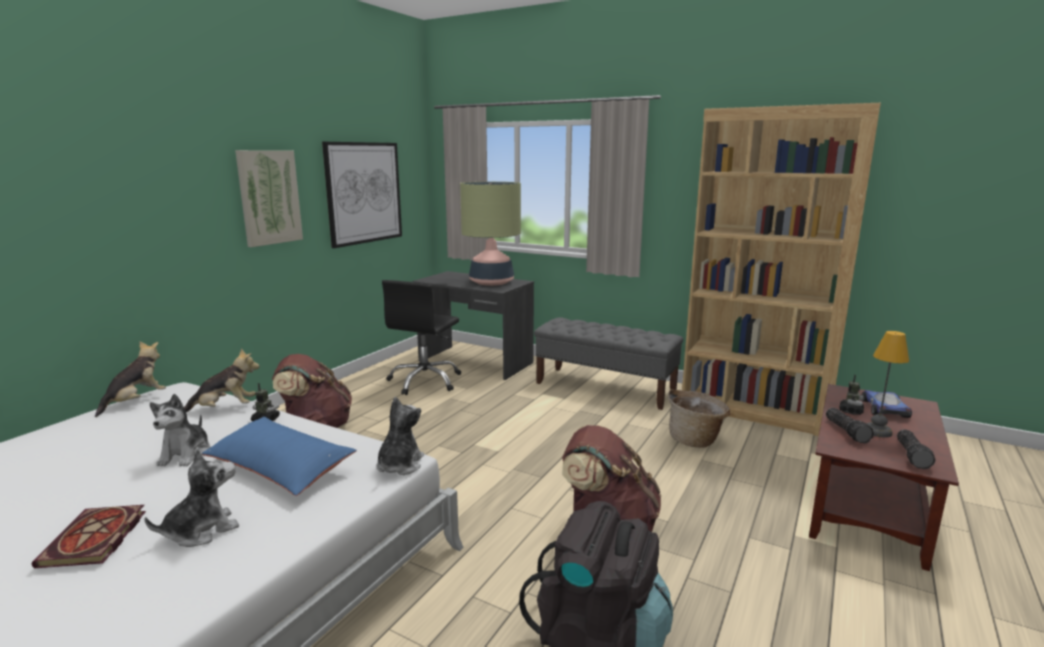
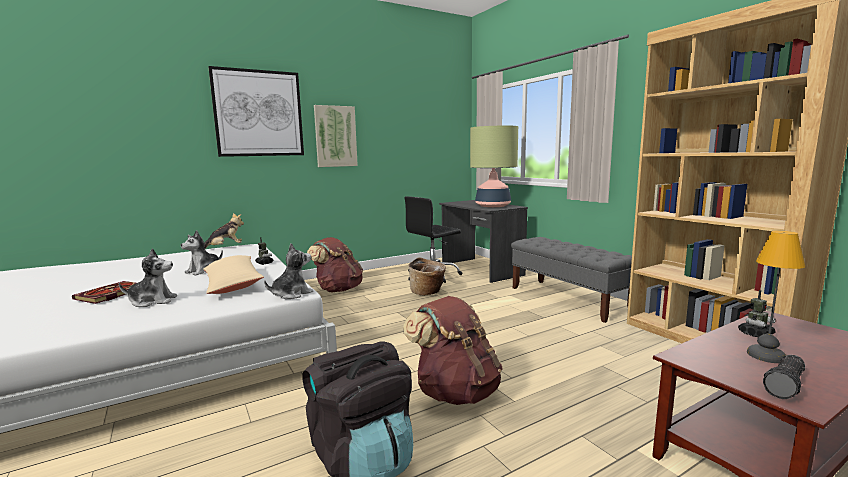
camera: 30 degrees right, 5 degrees down
plush toy [184,349,260,412] -> none
blue pillow [202,417,357,496] -> beige pillow [203,255,264,294]
picture [322,142,402,248] -> picture moved to [208,66,304,157]
basket [668,389,730,448] -> basket moved to [408,257,446,296]
flashlight [826,408,874,444] -> none
toy car [862,390,912,418] -> none

